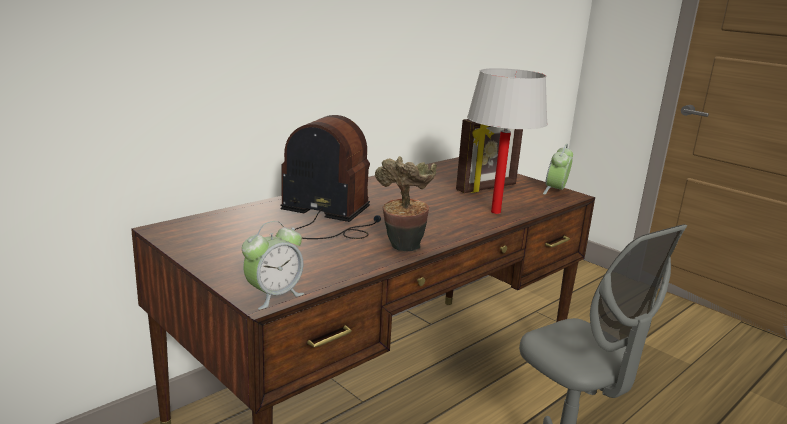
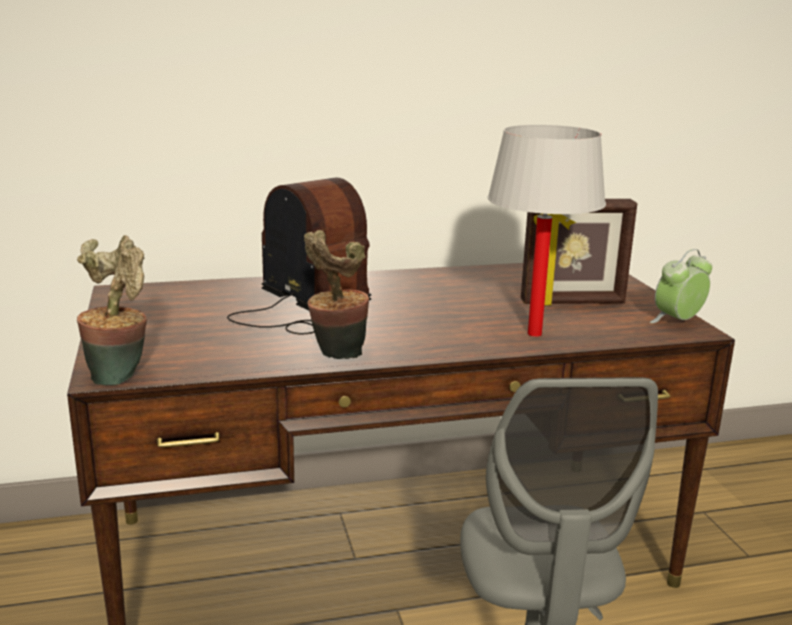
camera: 30 degrees right, 0 degrees up
alarm clock [242,221,304,310] -> potted plant [77,235,147,386]

